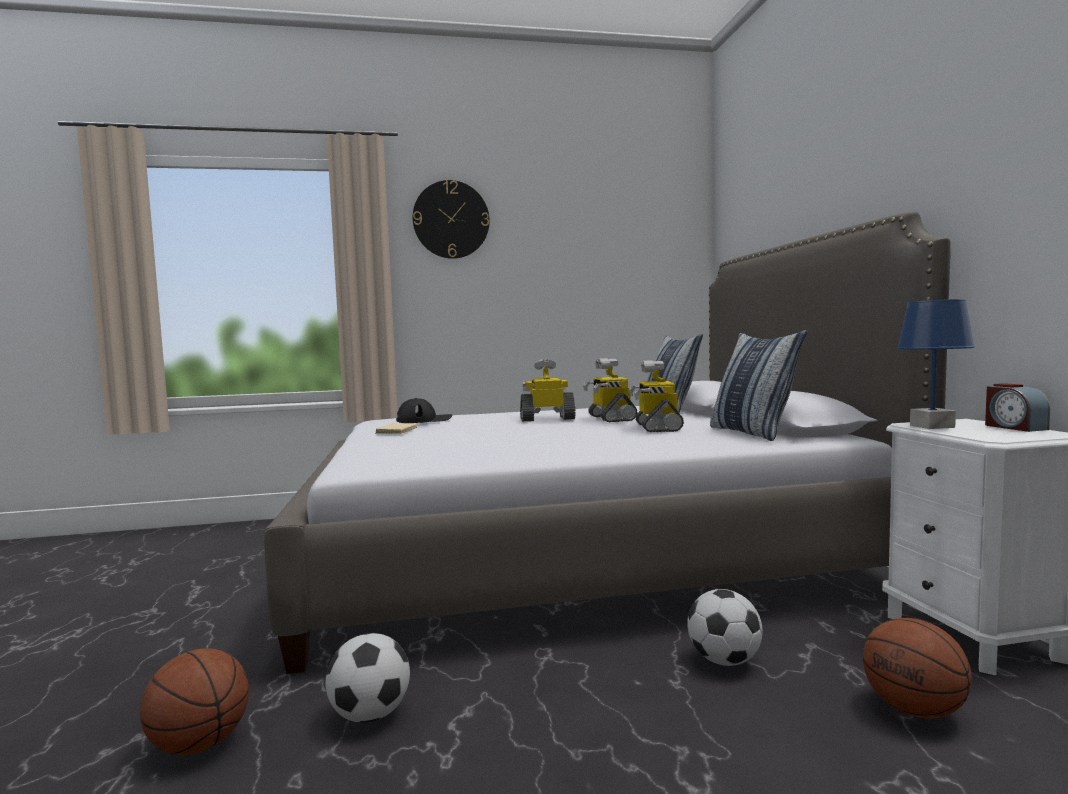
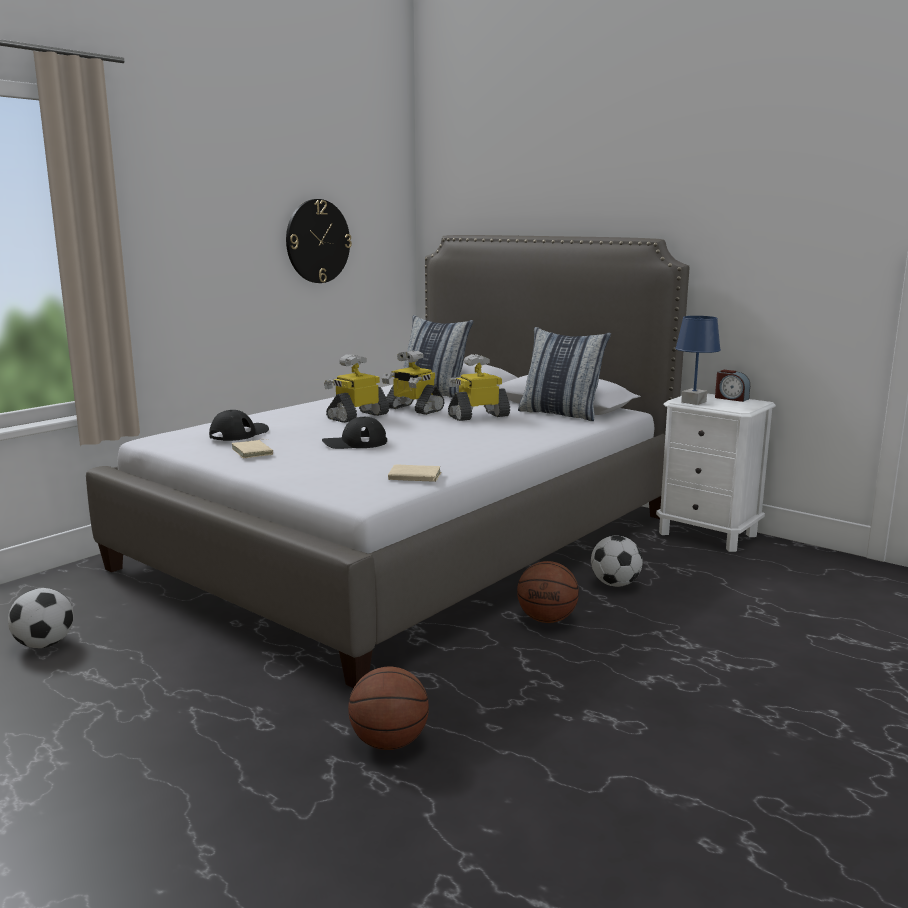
camera: 40 degrees left, 10 degrees up
football [326,633,410,723] -> football moved to [8,588,74,648]
wall clock [413,180,490,259] -> wall clock moved to [286,199,352,283]
toy robot [629,360,684,432] -> toy robot turned 105 degrees clockwise [448,354,510,421]
basketball [863,618,972,719] -> basketball moved to [517,561,579,623]
none -> black cap [322,417,387,449]
none -> beige book [388,465,441,482]

